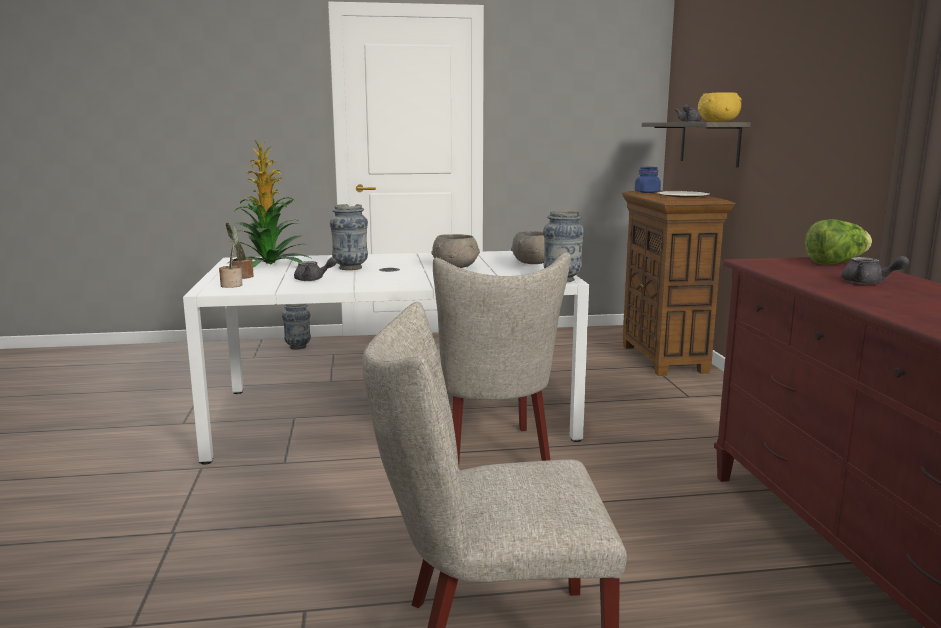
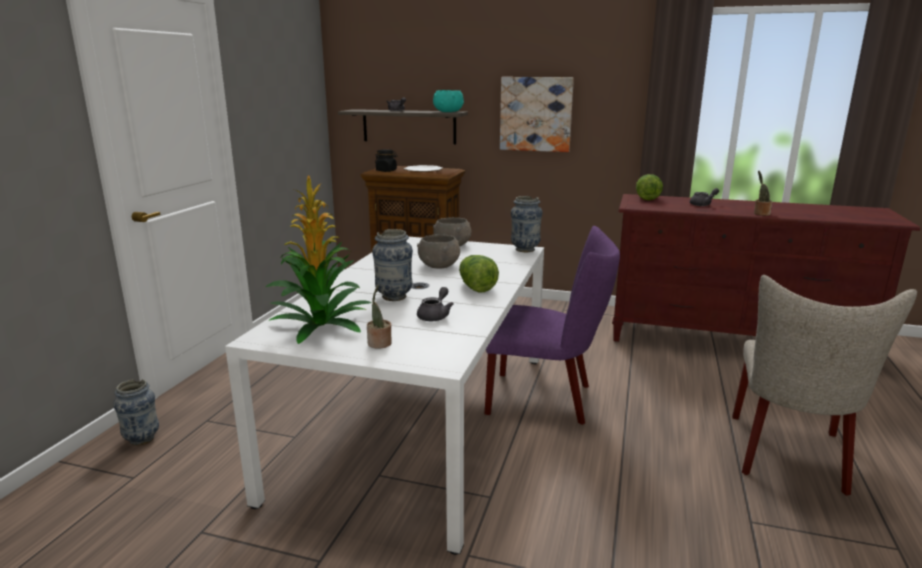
camera: 65 degrees left, 5 degrees up
potted plant [219,226,243,288] -> potted plant moved to [754,170,772,216]
beige chair [433,252,571,465] -> purple chair [485,226,620,425]
blue jar [635,167,661,193] -> black jar [375,149,397,172]
yellow bowl [698,92,741,122] -> turquoise bowl [433,90,464,112]
none -> lettuce [459,255,499,292]
none -> picture [500,77,574,152]

